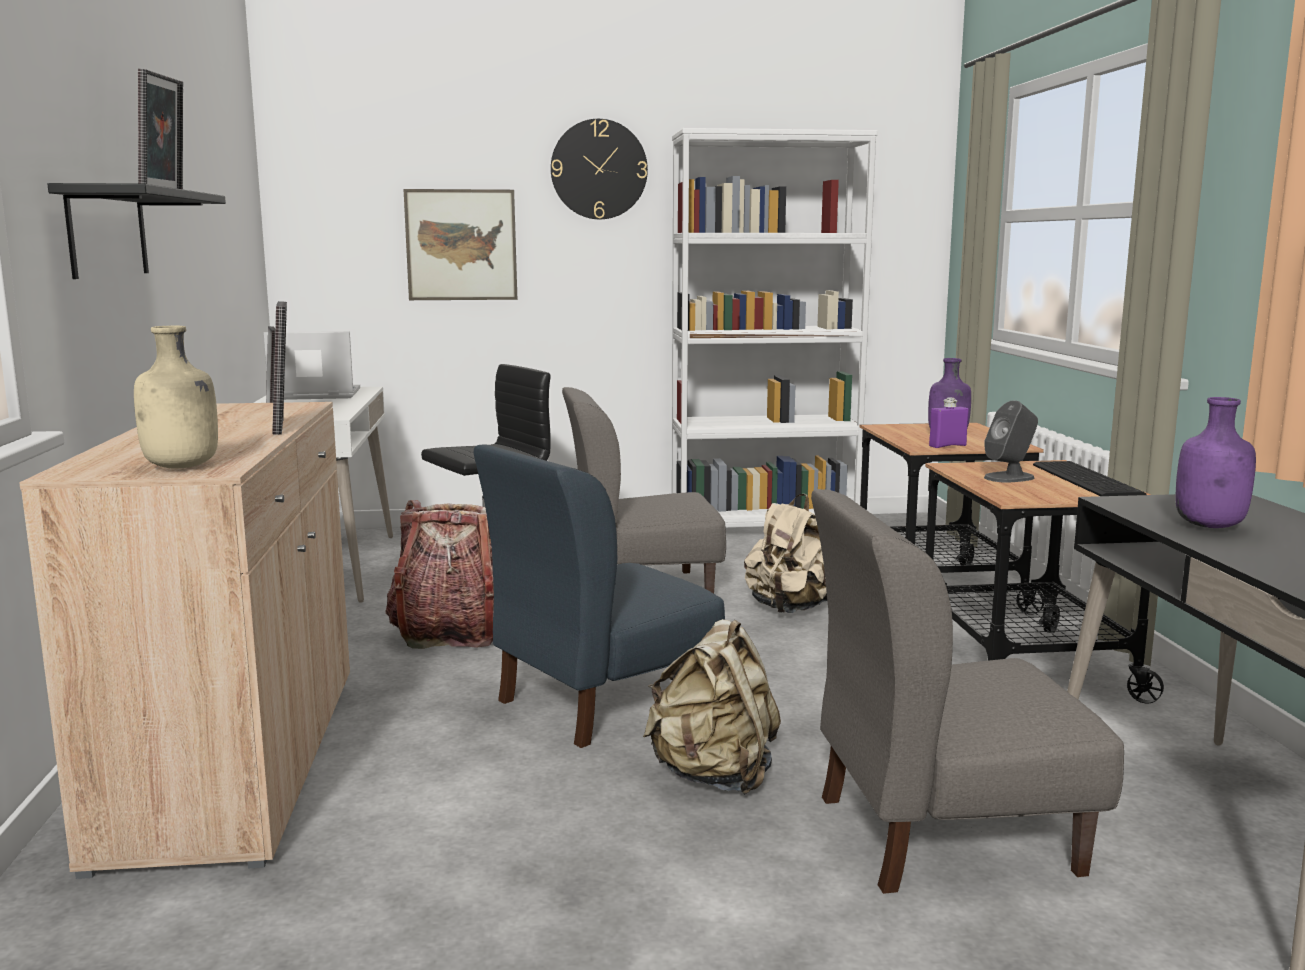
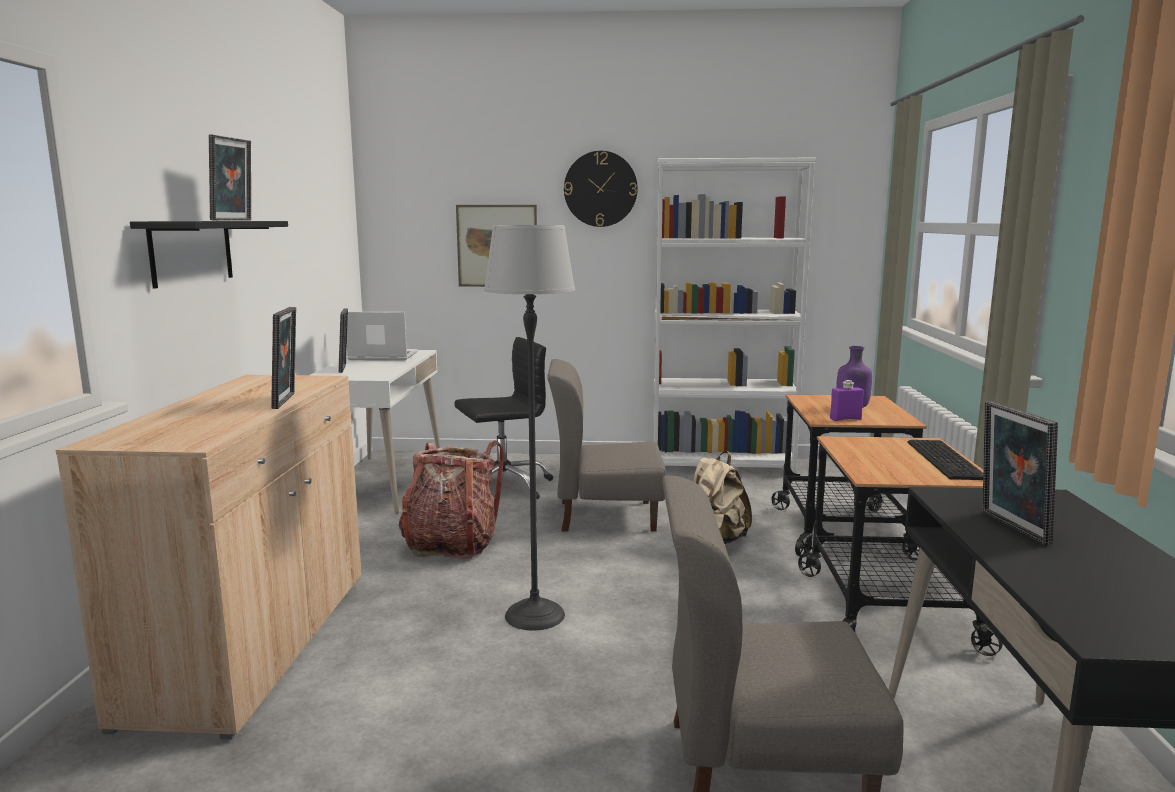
camera: 10 degrees right, 0 degrees up
beige bottle [134,326,218,469] -> none
blue chair [474,445,725,748] -> floor lamp [484,225,575,631]
beige backpack [643,619,781,795] -> none
grey speaker [984,400,1038,483] -> none
purple bottle [1176,397,1256,528] -> picture frame [982,401,1058,545]

